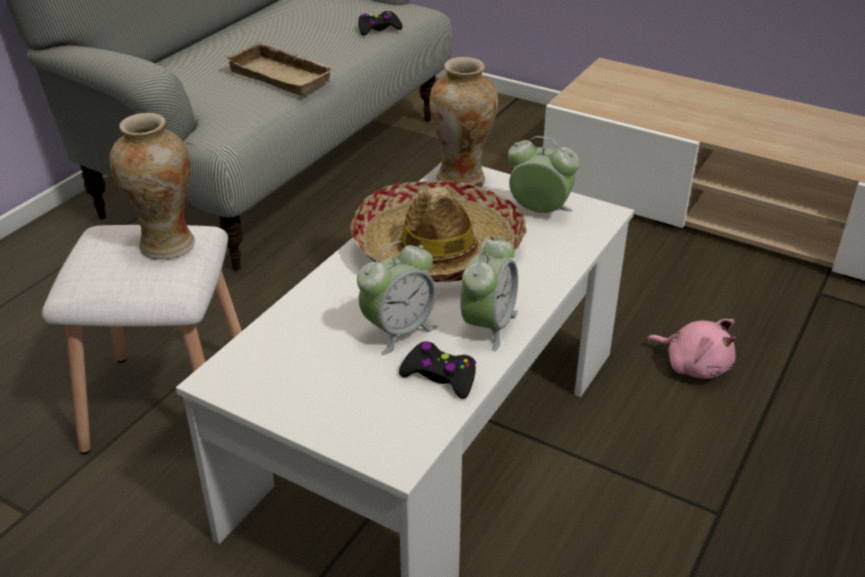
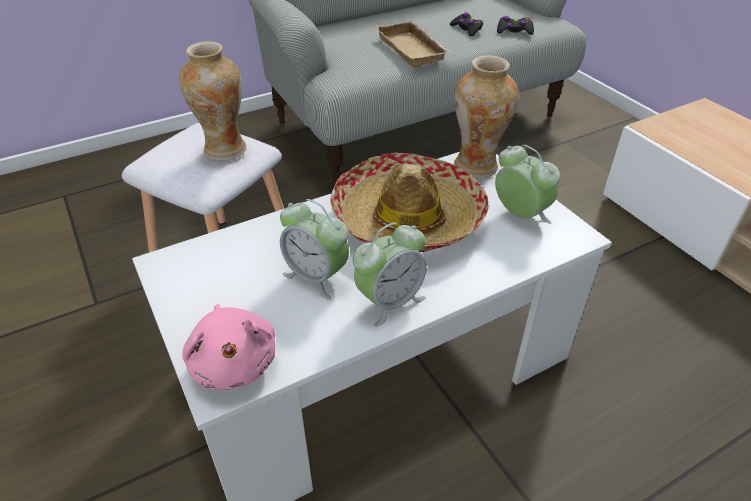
camera: 30 degrees right, 5 degrees up
alarm clock [357,241,437,355] -> alarm clock turned 45 degrees clockwise [280,199,349,300]
black game controller [399,341,476,399] -> black game controller moved to [450,12,484,36]
pink plush toy [646,319,736,379] -> pink plush toy moved to [182,304,275,390]

